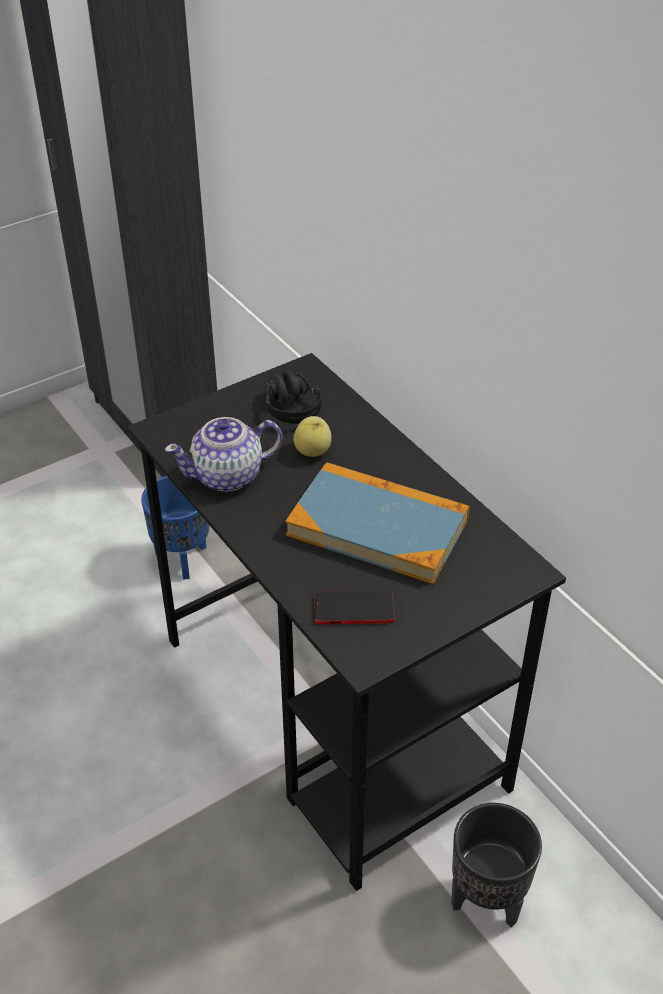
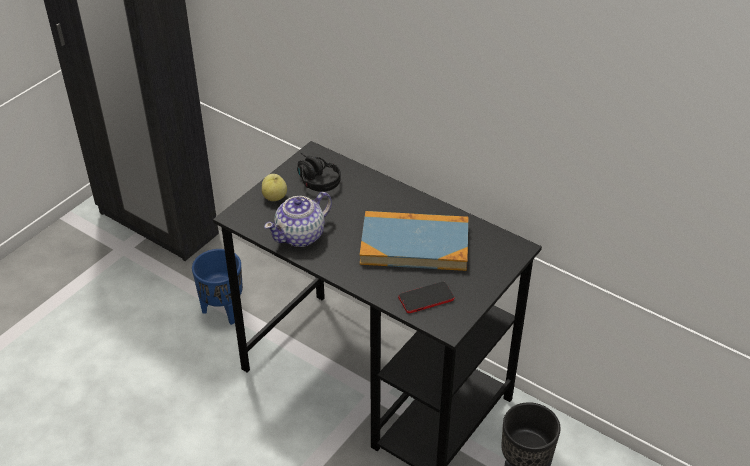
camera: 20 degrees left, 0 degrees up
apple [293,416,332,457] -> apple moved to [262,174,287,201]

